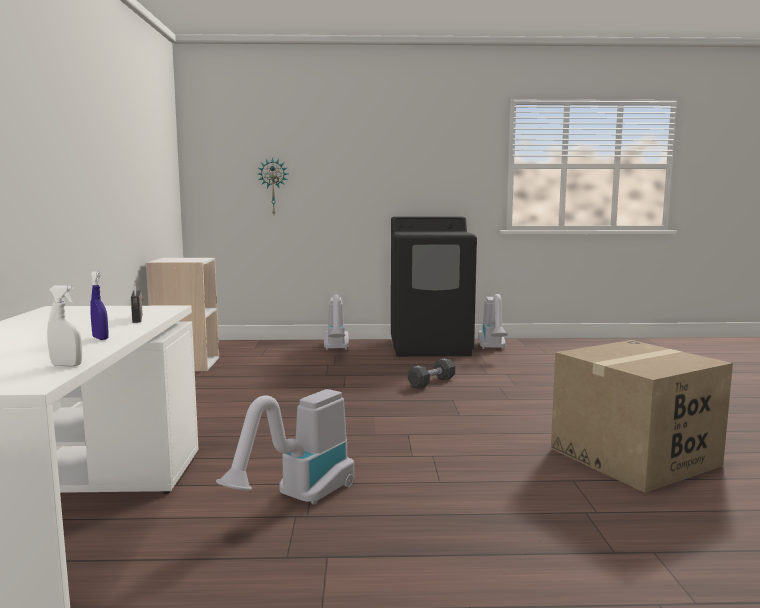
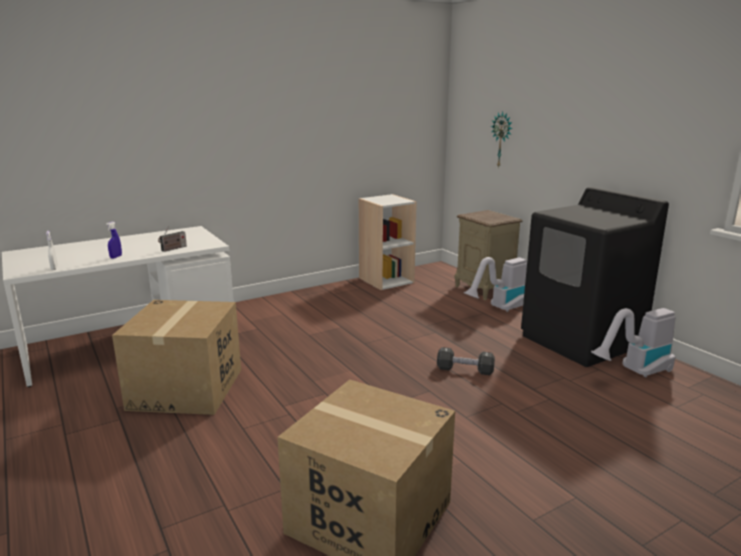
camera: 60 degrees right, 10 degrees up
vacuum cleaner [216,389,354,505] -> cardboard box [112,300,241,415]
none -> beige nightstand [455,210,522,300]

